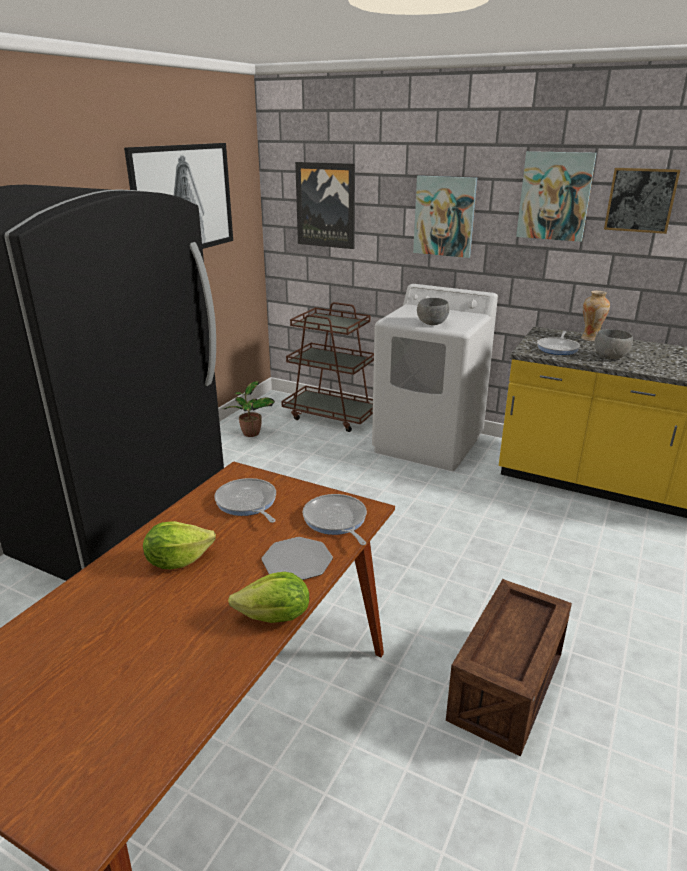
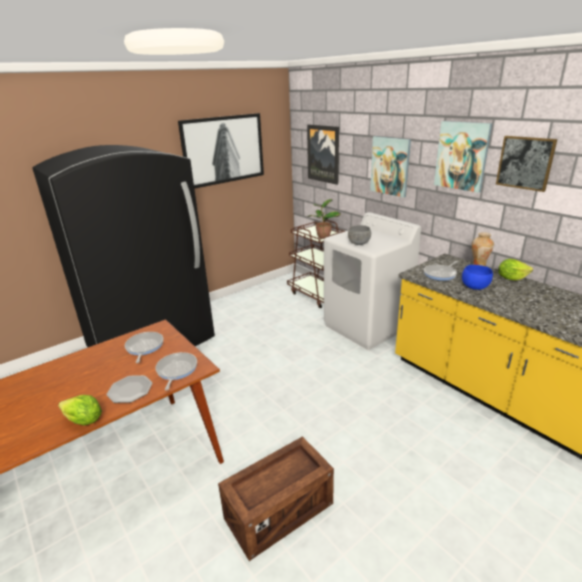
camera: 25 degrees right, 0 degrees up
lettuce [143,521,216,569] -> lettuce moved to [498,259,533,281]
potted plant [223,381,275,437] -> potted plant moved to [306,199,341,239]
grey bowl [594,329,633,359] -> blue bowl [462,265,493,290]

